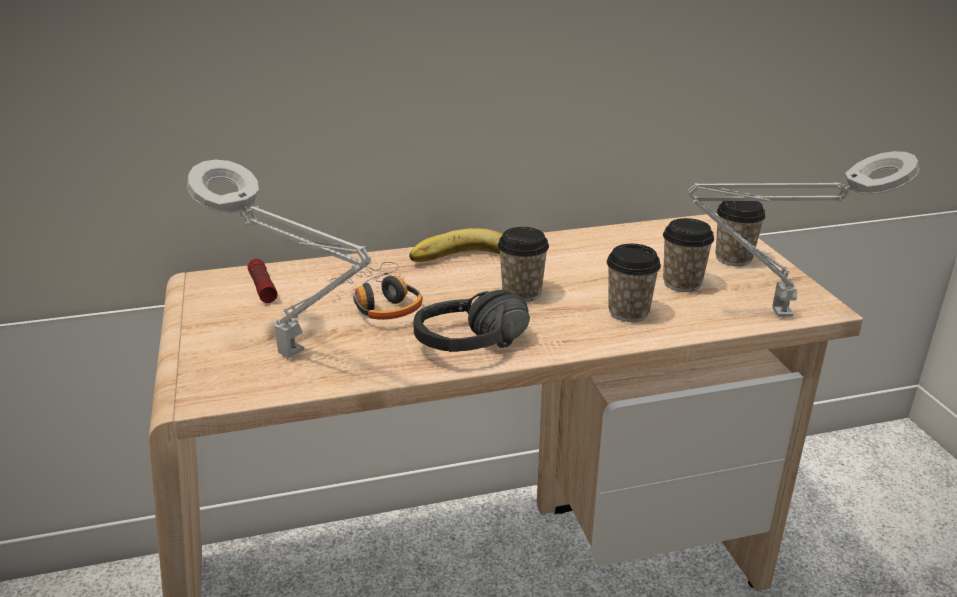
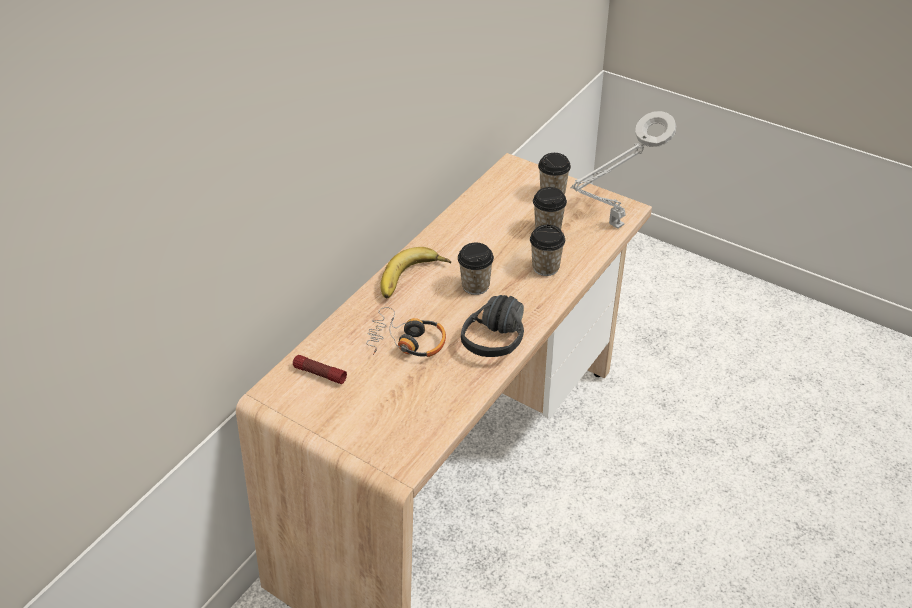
camera: 40 degrees left, 15 degrees up
grey table lamp [187,159,372,358] -> none

